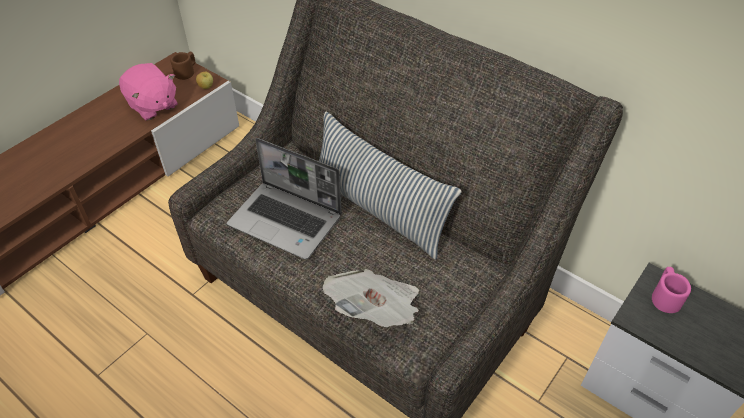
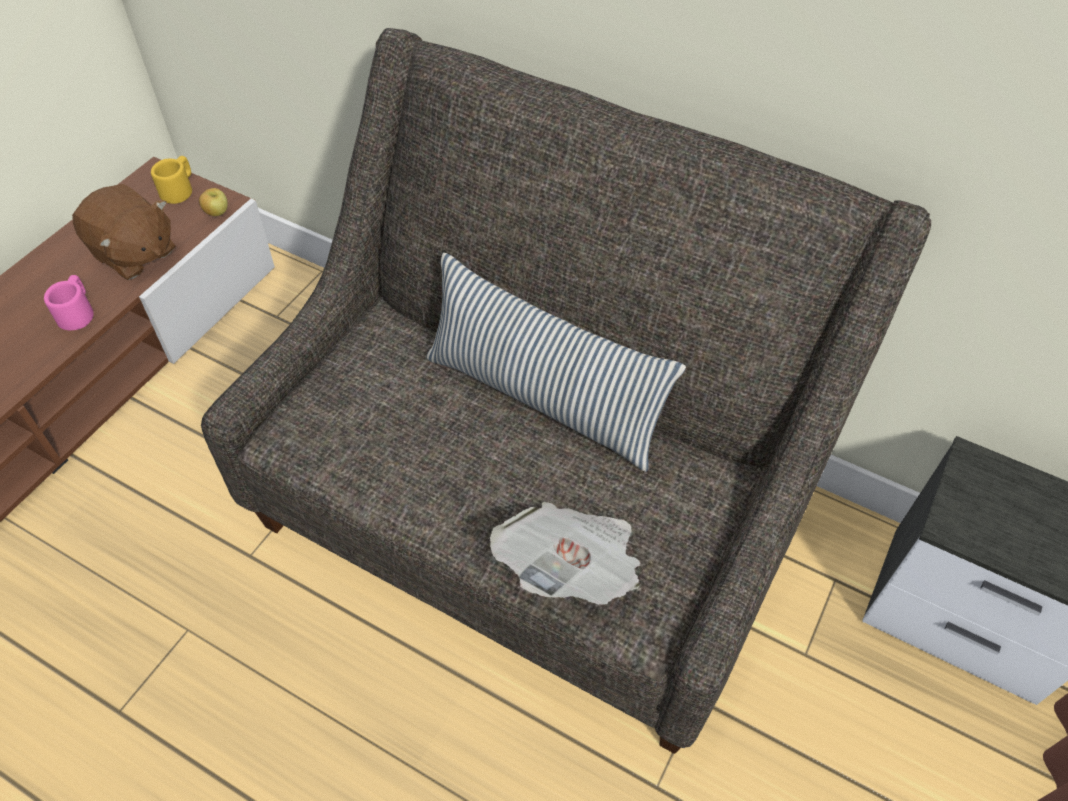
camera: 10 degrees left, 5 degrees up
pink plush toy [119,63,178,121] -> brown plush toy [72,184,175,280]
brown mug [170,52,195,80] -> yellow mug [151,156,192,204]
laptop [227,138,342,259] -> none
pink mug [652,267,691,313] -> pink mug moved to [44,275,94,330]

